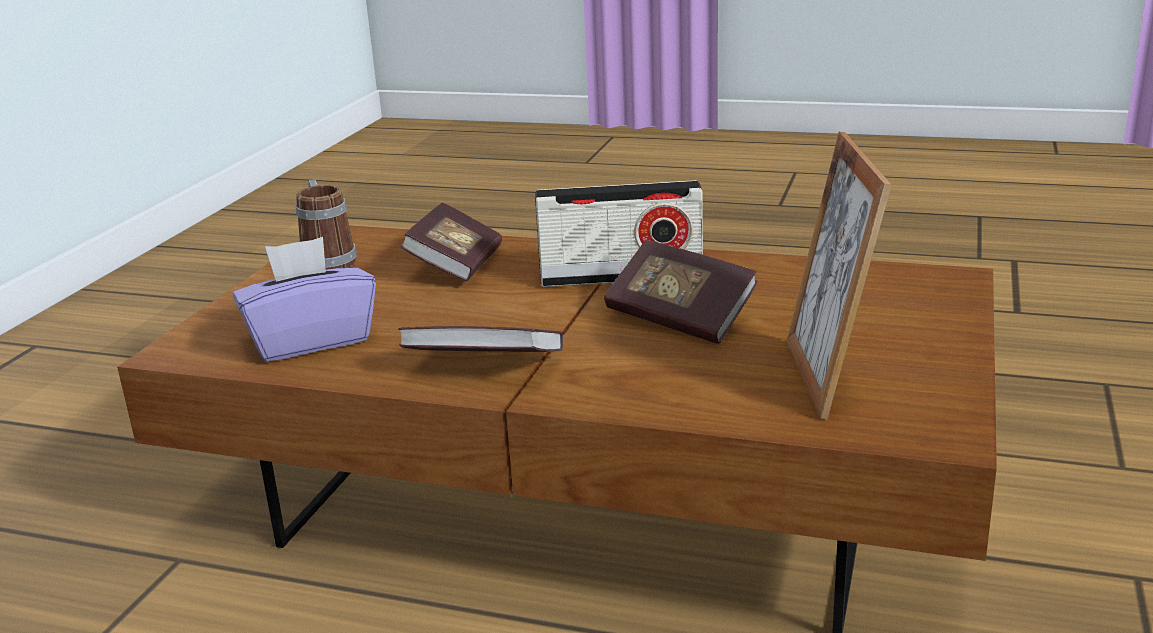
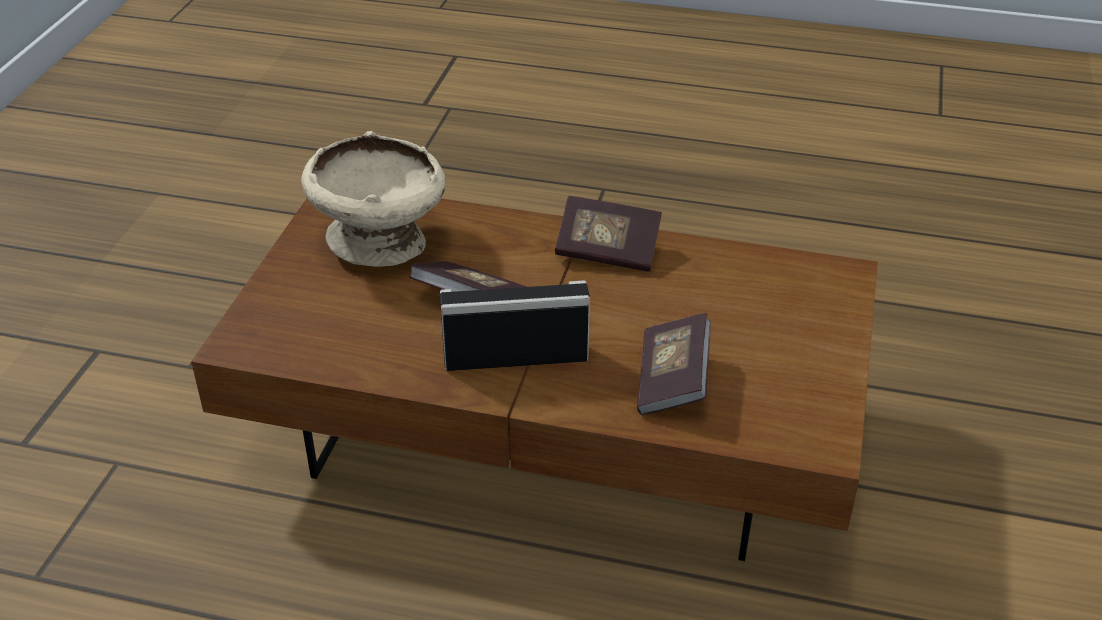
camera: 175 degrees right, 15 degrees up
purple tissue box [233,237,376,362] -> none
mug [296,180,357,270] -> none
picture frame [787,131,892,420] -> beige bowl [301,131,446,267]

